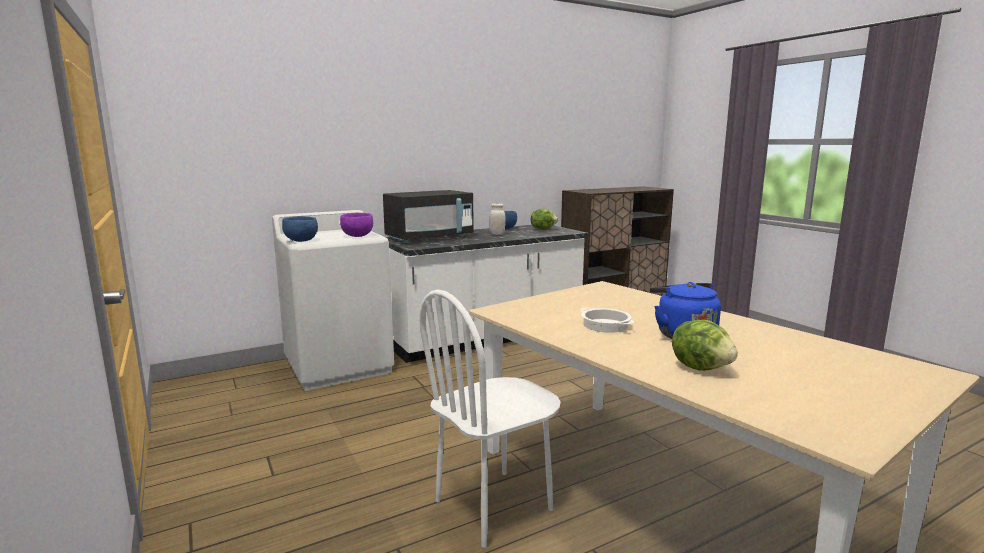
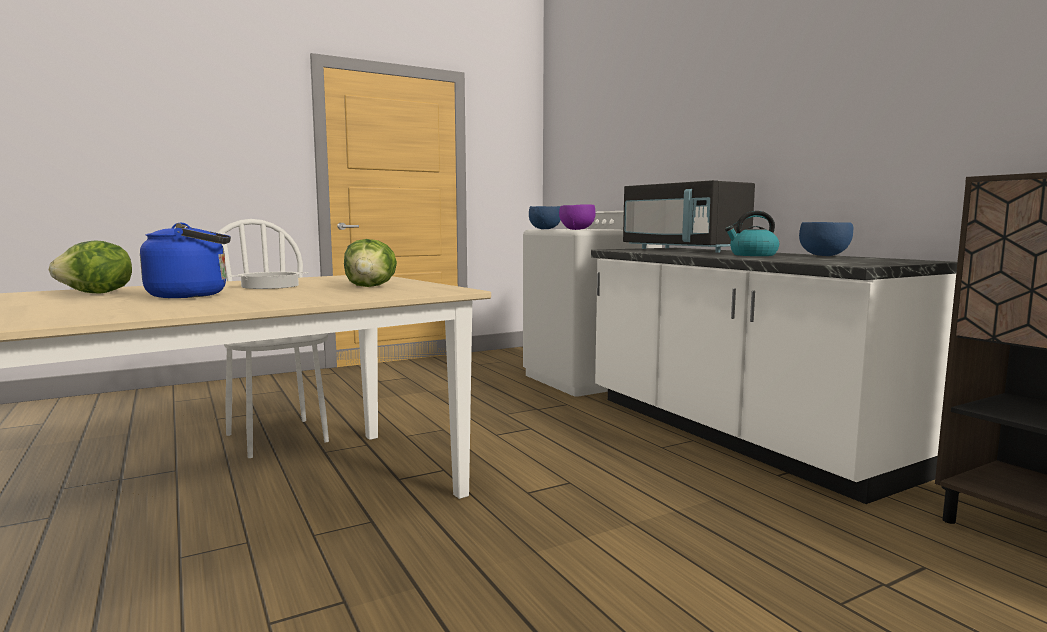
camera: 90 degrees right, 5 degrees down
white jar [489,203,505,235] -> kettle [725,211,779,256]
lettuce [531,209,558,230] -> lettuce moved to [344,239,397,287]

